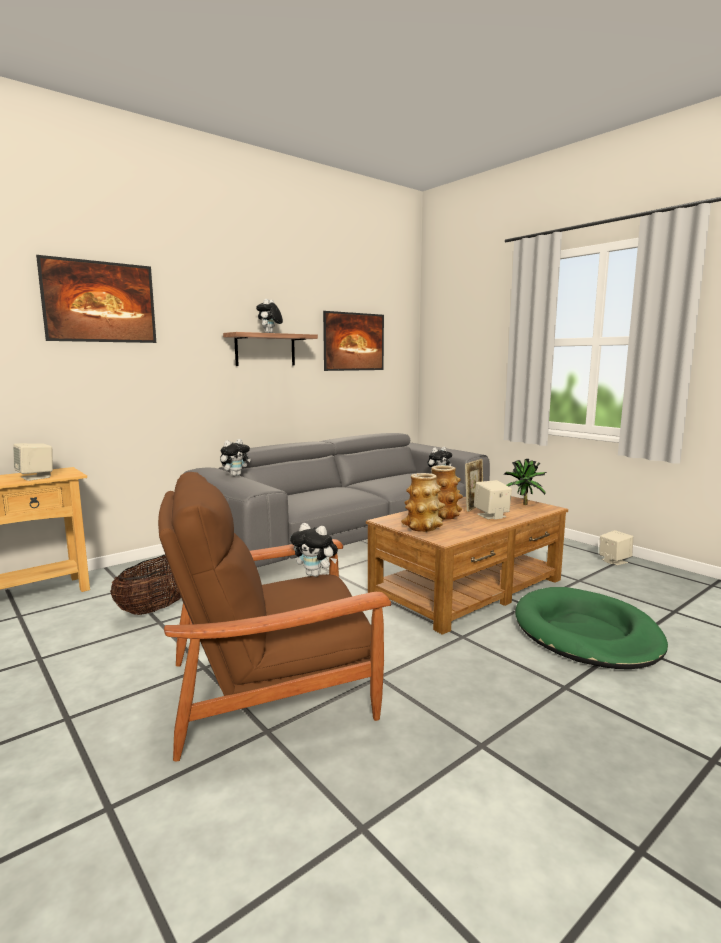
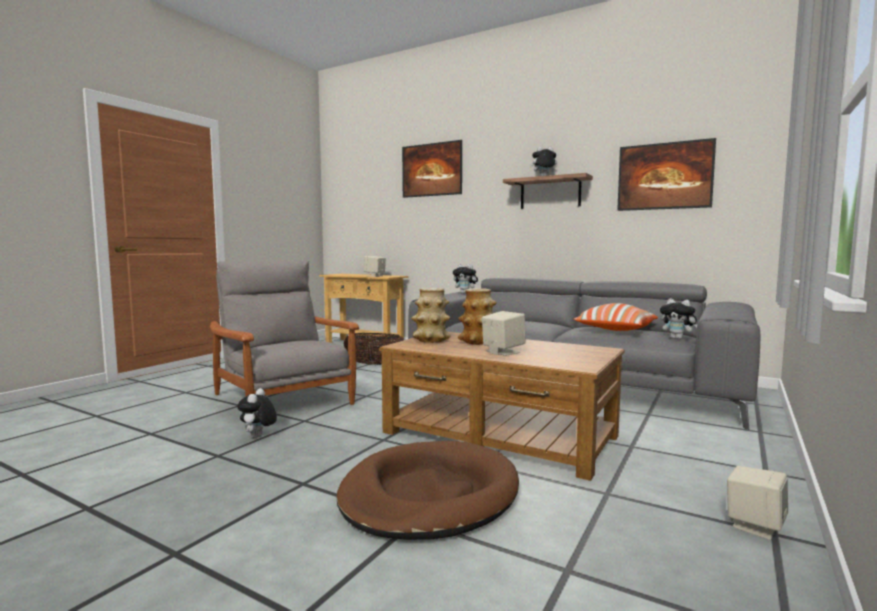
camera: 70 degrees right, 5 degrees down
brown armchair [158,472,391,761] -> grey armchair [210,260,359,405]
plush toy [290,523,338,577] -> plush toy moved to [237,388,277,437]
picture frame [465,459,483,512] -> none
potted plant [504,459,548,505] -> none
green dog bed [515,587,668,669] -> brown dog bed [337,441,519,540]
none -> pillow [574,303,658,331]

